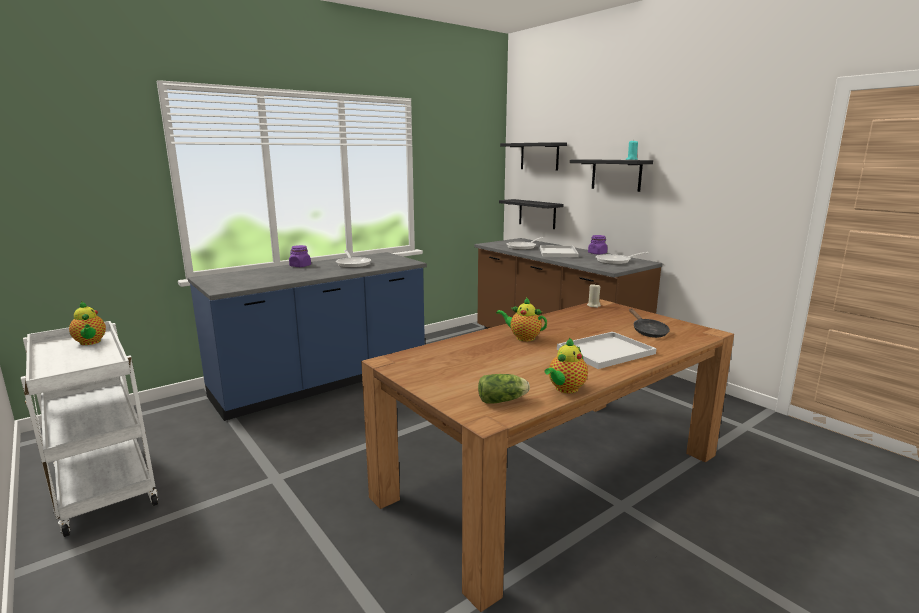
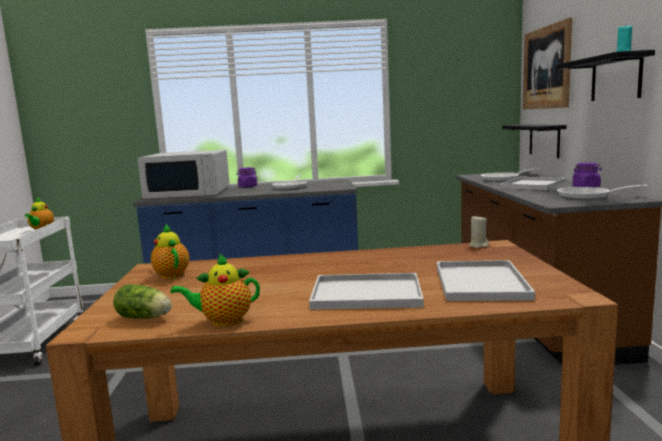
camera: 35 degrees right, 5 degrees down
teapot [496,297,547,341] -> teapot moved to [151,224,189,279]
black shelf [500,142,567,170] -> picture [523,18,572,110]
black frying pan [629,308,670,338] -> white tray [437,260,535,301]
none -> white microwave [138,150,230,199]

